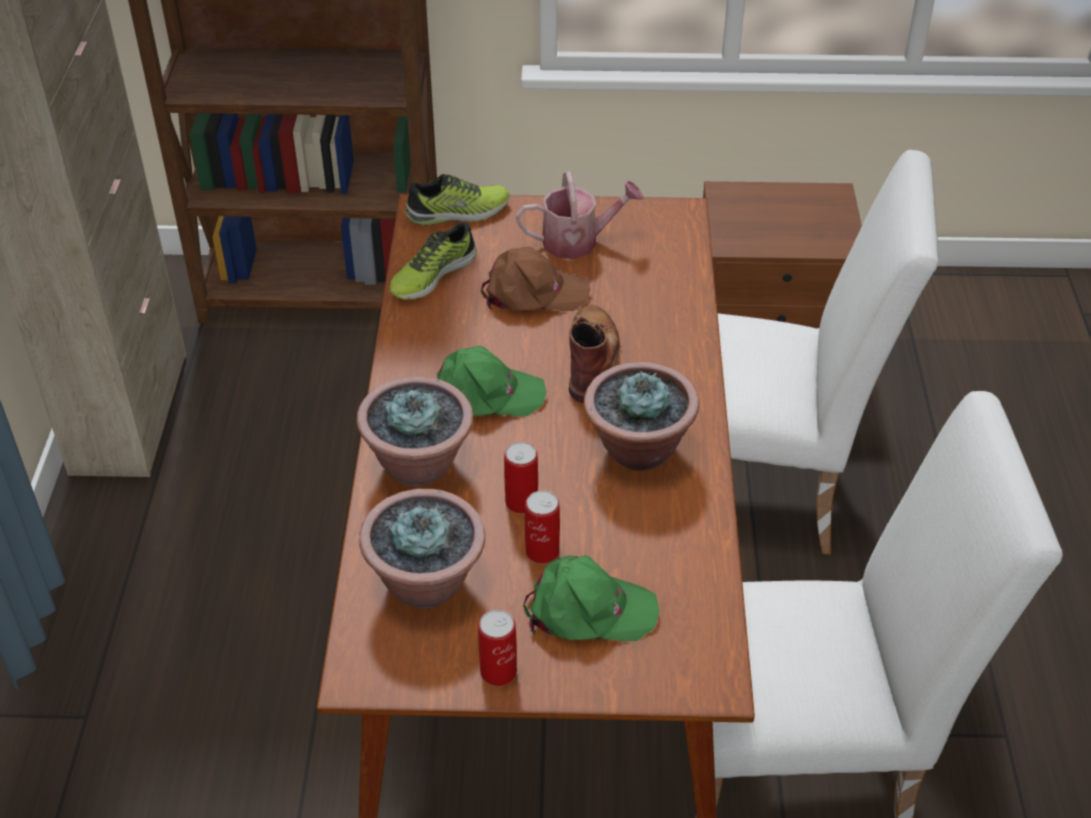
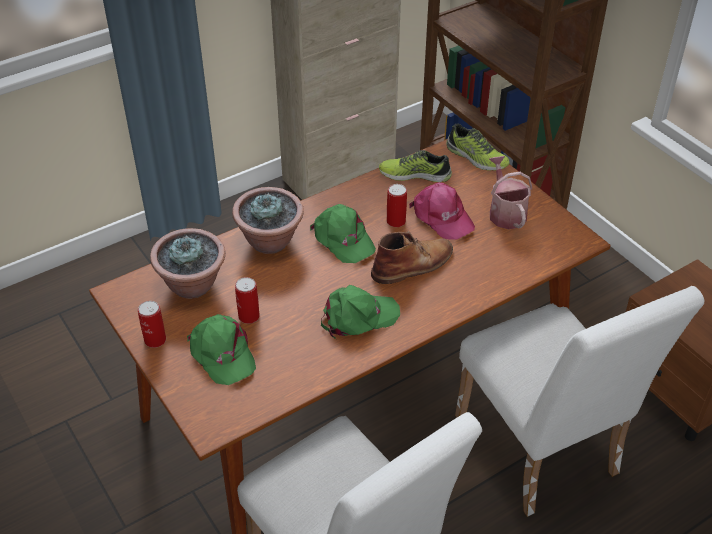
camera: 55 degrees right, 0 degrees up
brown cap [481,246,590,311] -> pink cap [409,182,475,240]
can [504,442,538,514] -> can moved to [387,184,407,227]
watering can [516,171,643,259] -> watering can turned 150 degrees counterclockwise [489,156,532,229]
potted plant [584,362,699,471] -> green cap [321,285,400,339]

